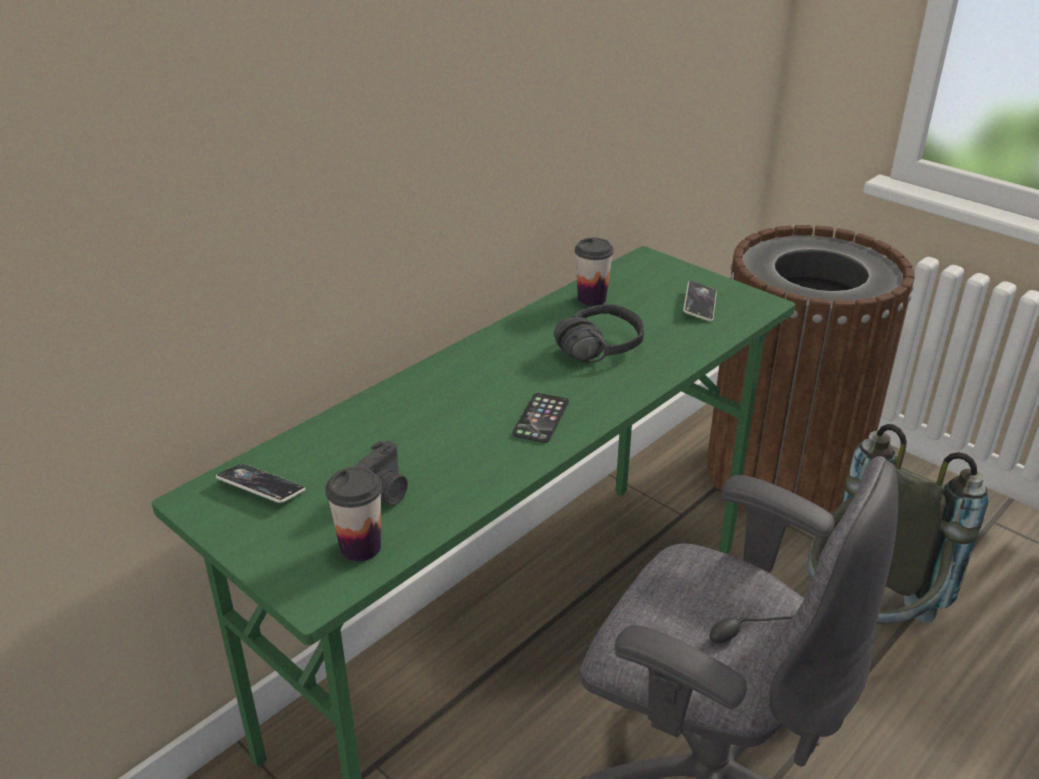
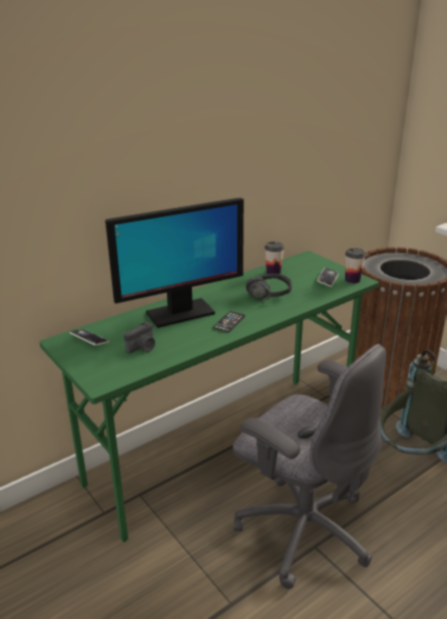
camera: 10 degrees right, 5 degrees down
cup [325,466,382,562] -> cup moved to [345,248,366,283]
none -> monitor [105,198,244,328]

